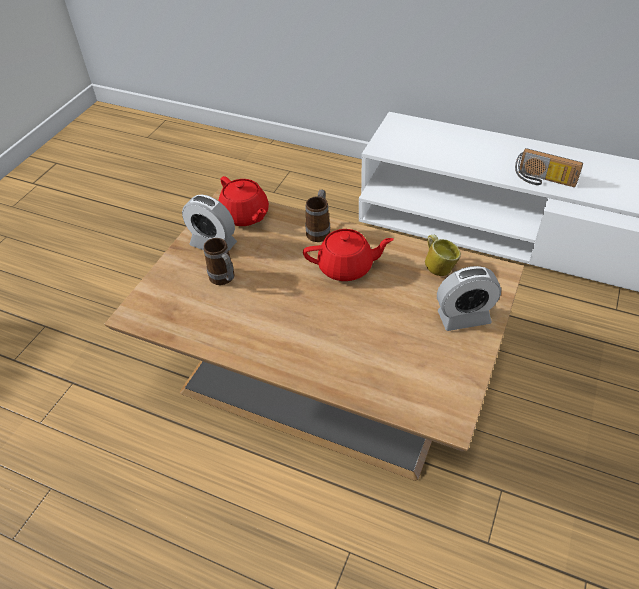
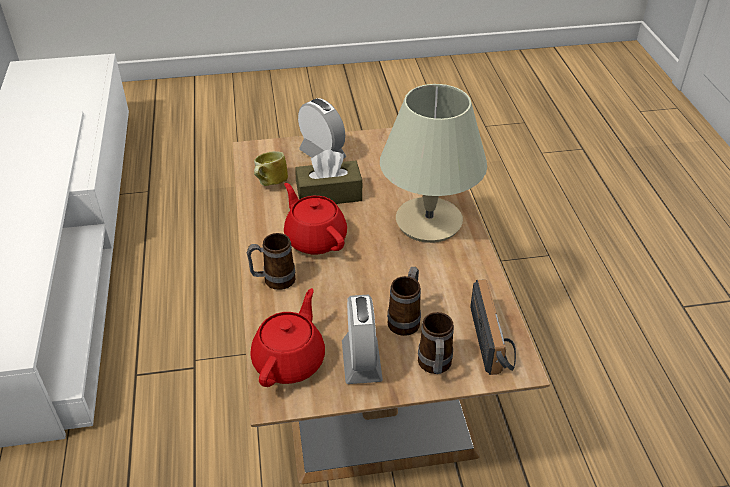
camera: 125 degrees left, 5 degrees down
radio [515,148,583,187] -> radio moved to [470,279,516,375]
none -> brown tissue box [296,150,363,204]
none -> beige table lamp [380,84,487,243]
none -> mug [418,312,454,374]

